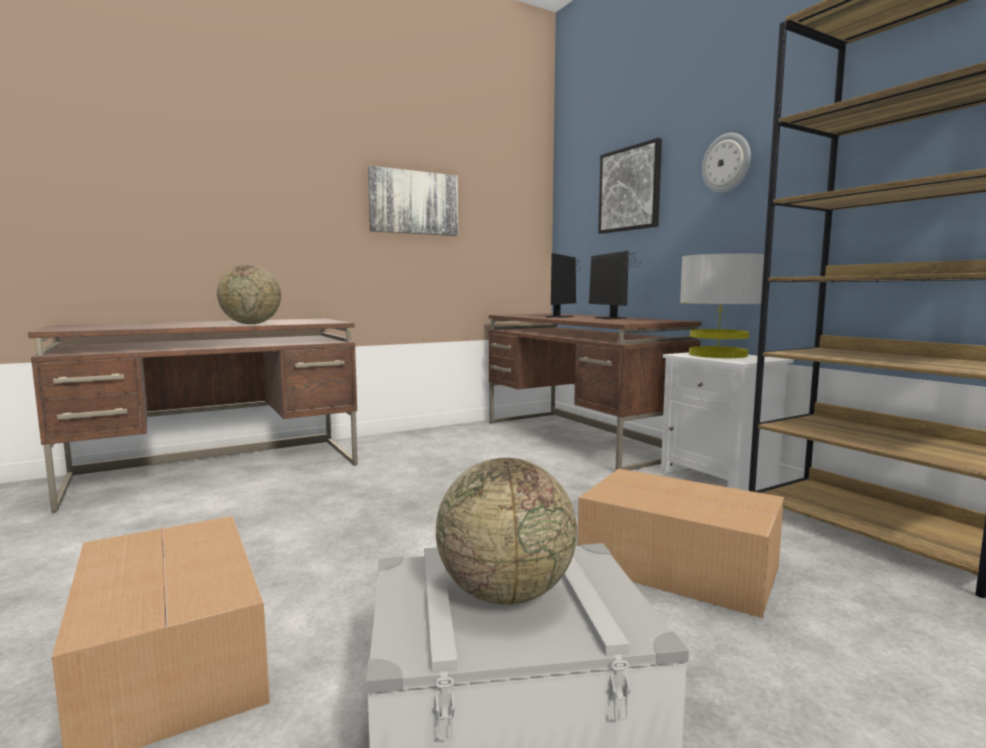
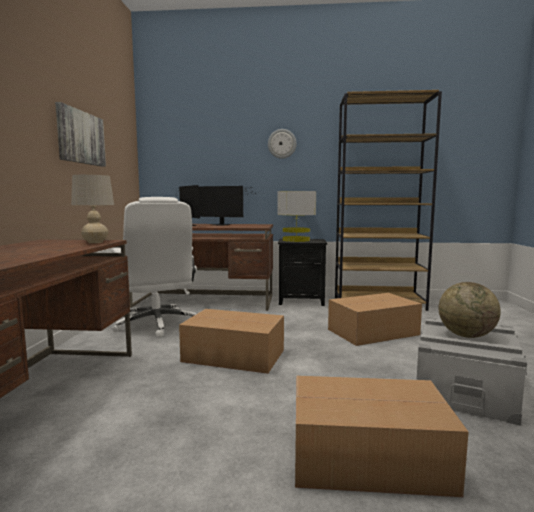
camera: 55 degrees left, 0 degrees up
globe [217,265,281,324] -> none
picture [598,138,662,234] -> none
white nightstand [661,352,794,491] -> black nightstand [278,239,327,306]
none -> beige table lamp [71,175,114,243]
none -> white office chair [111,197,197,337]
none -> cardboard box [179,309,284,374]

